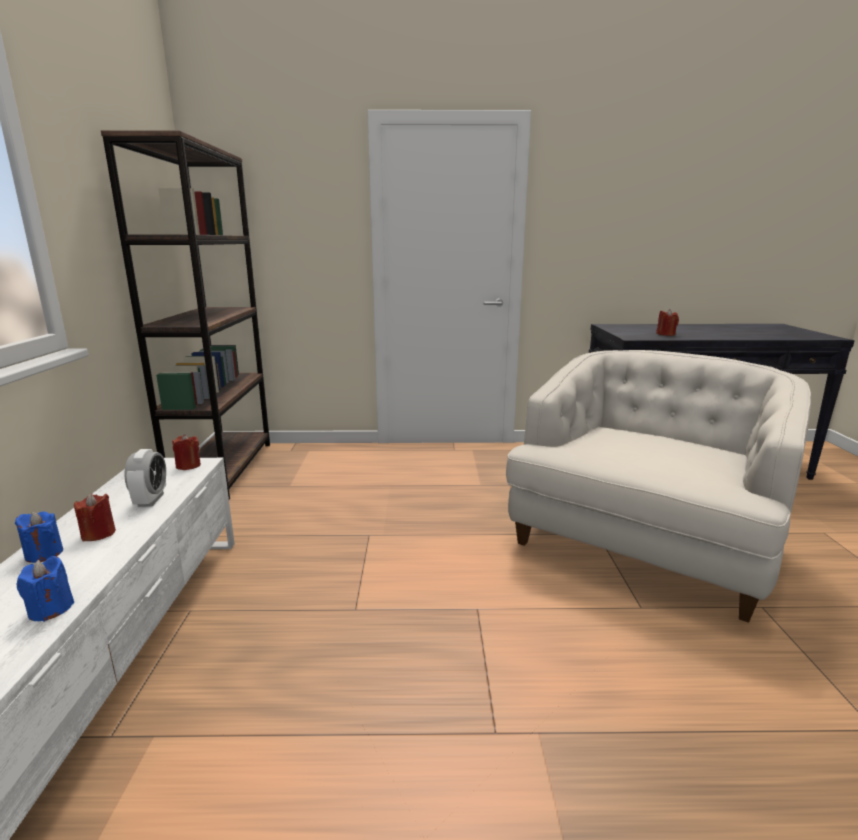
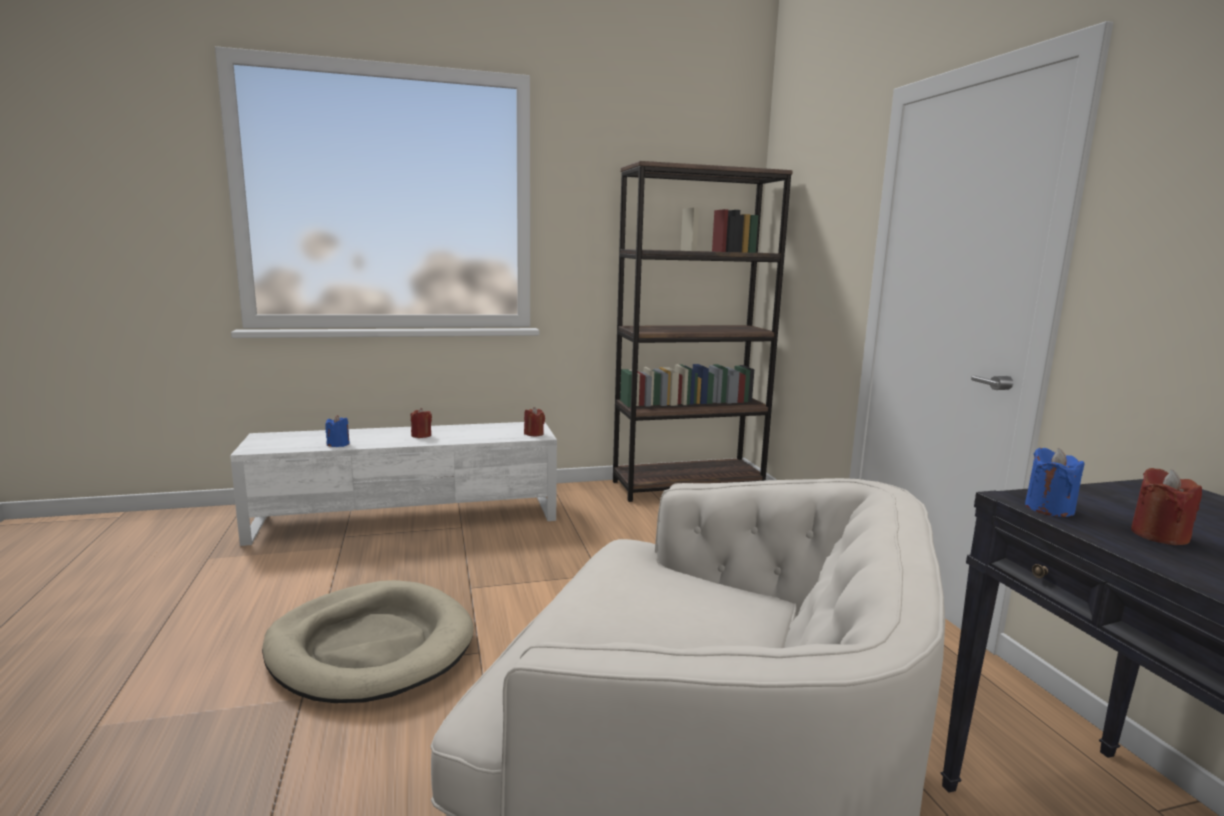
camera: 75 degrees right, 5 degrees down
blue candle [15,511,63,563] -> blue candle moved to [1025,448,1084,517]
alarm clock [125,449,166,507] -> none
none -> beige dog bed [262,580,474,703]

